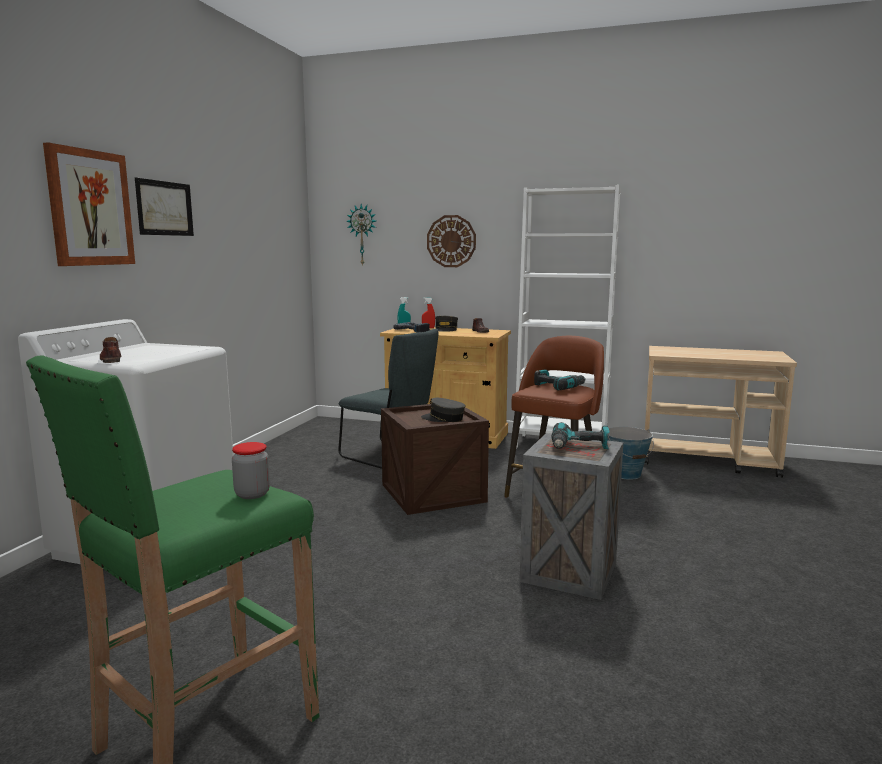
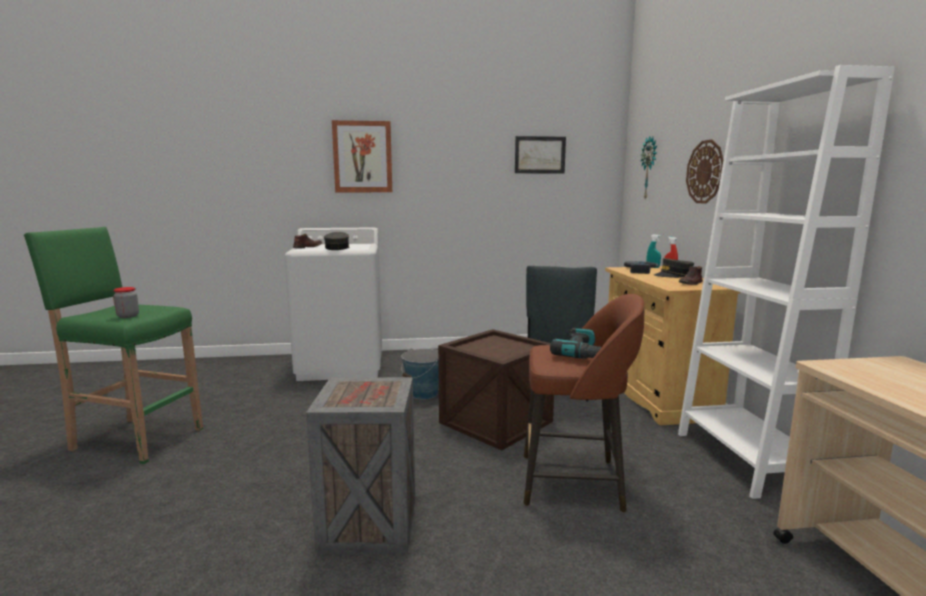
camera: 65 degrees right, 0 degrees up
picture [135,178,194,236] -> picture moved to [515,136,566,174]
grey cap [421,398,466,422] -> grey cap moved to [324,232,350,250]
power drill [551,422,610,449] -> none
bucket [607,427,654,480] -> bucket moved to [401,348,439,400]

